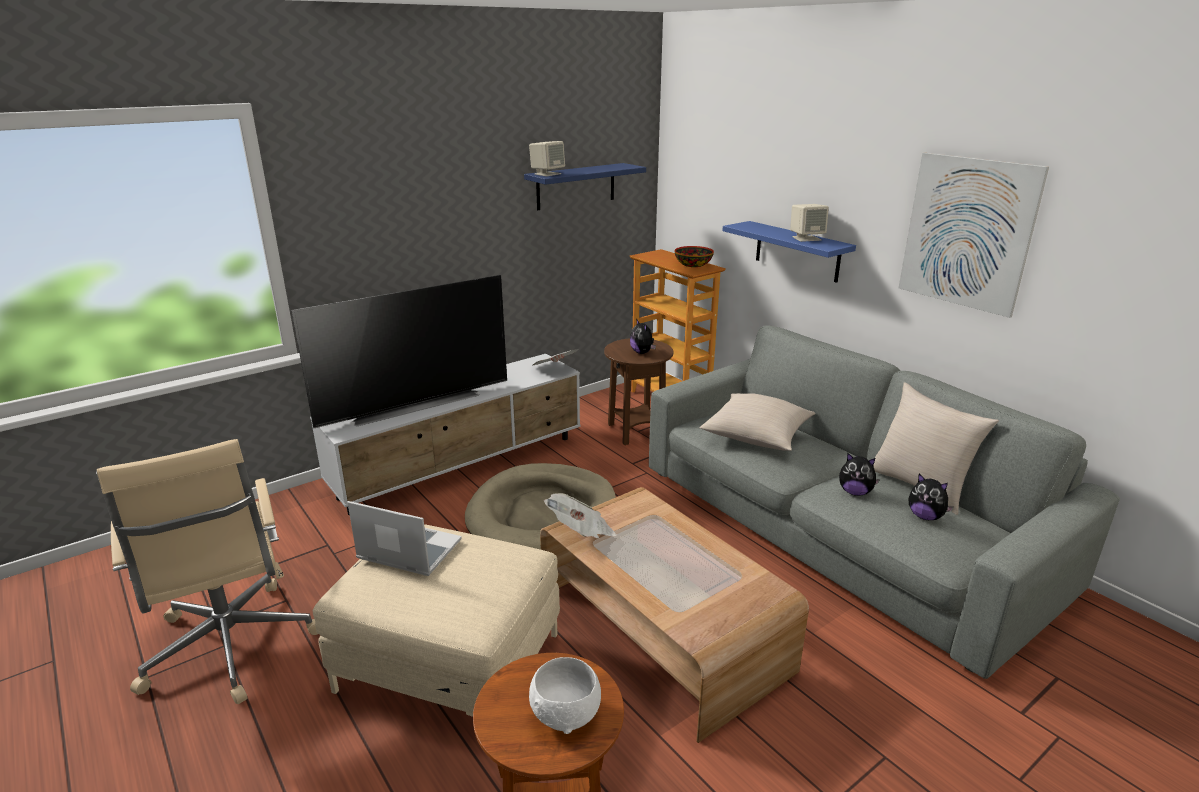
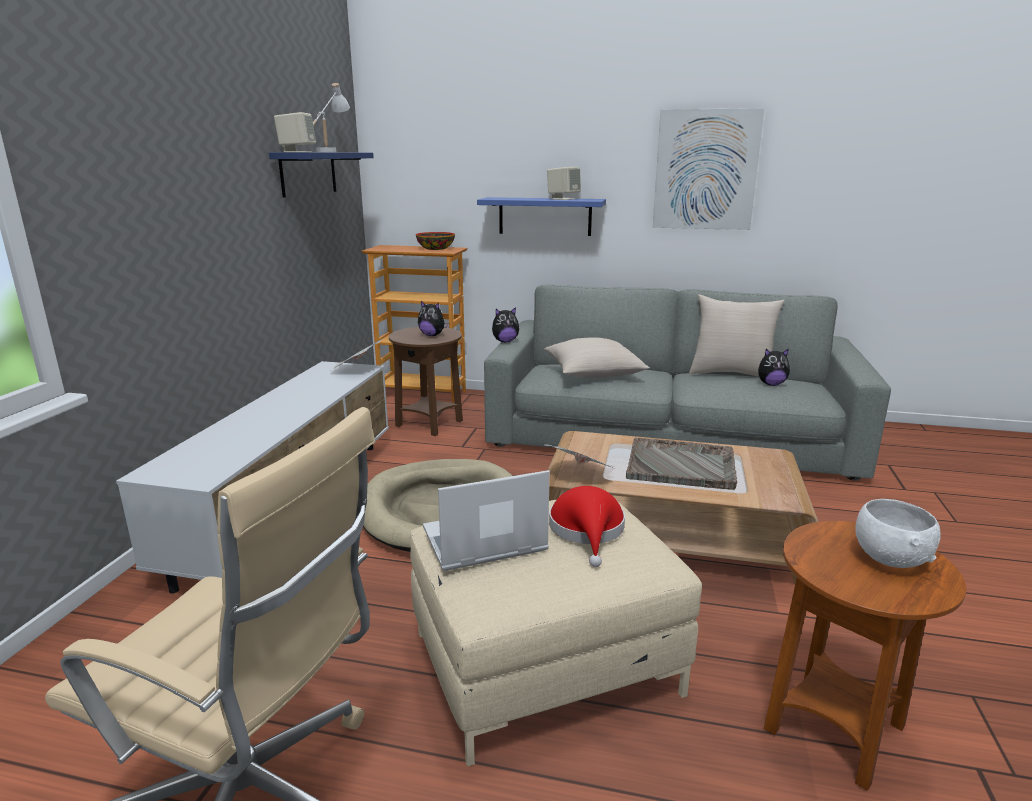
camera: 40 degrees left, 5 degrees down
television [292,275,507,428] -> none
plush toy [839,453,880,496] -> plush toy moved to [492,307,519,342]
none -> white table lamp [313,83,350,152]
none -> red hat [549,486,625,567]
none -> grey tray [626,438,737,490]

